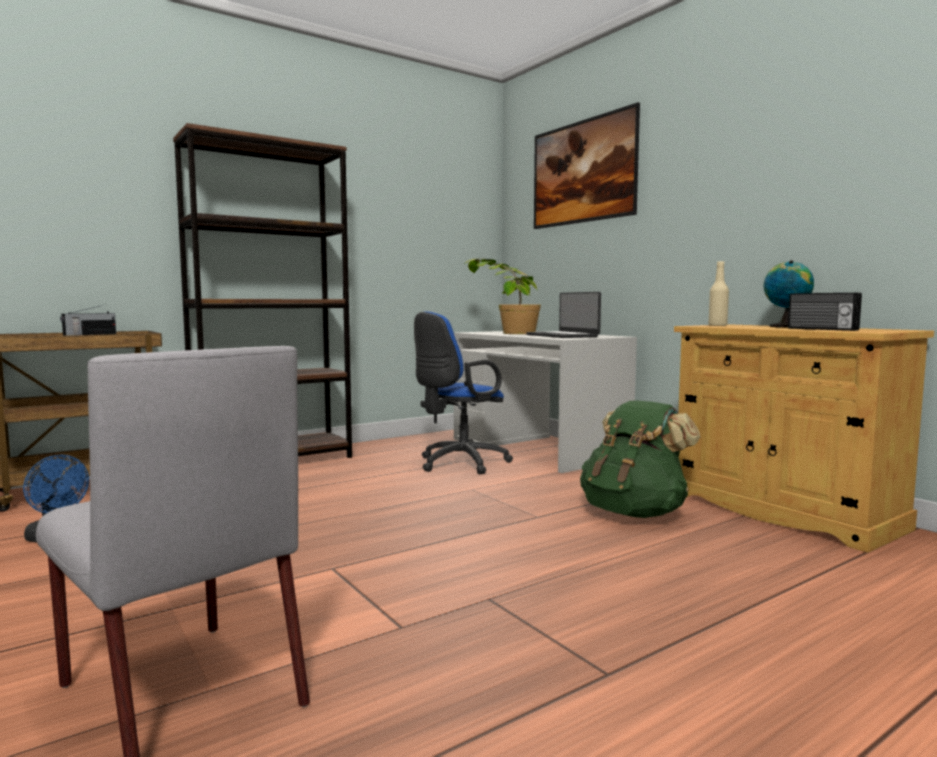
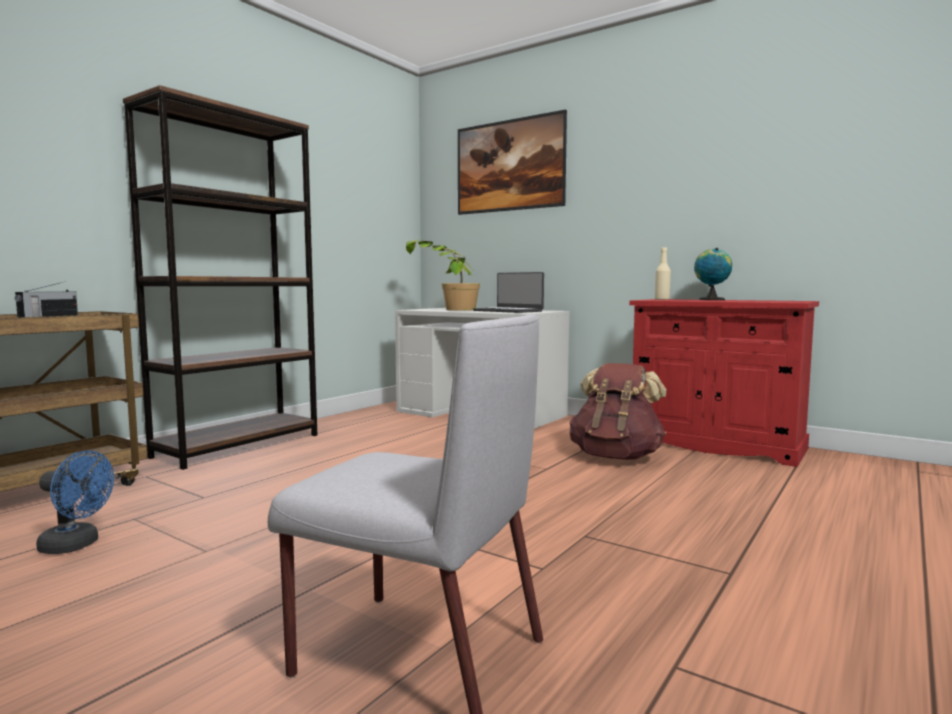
camera: 20 degrees left, 0 degrees up
blue office chair [414,311,513,474] -> none
green backpack [580,400,700,518] -> brown backpack [570,363,666,460]
beige cabinet [674,324,934,553] -> red cabinet [629,299,819,467]
radio [788,293,862,331] -> none

